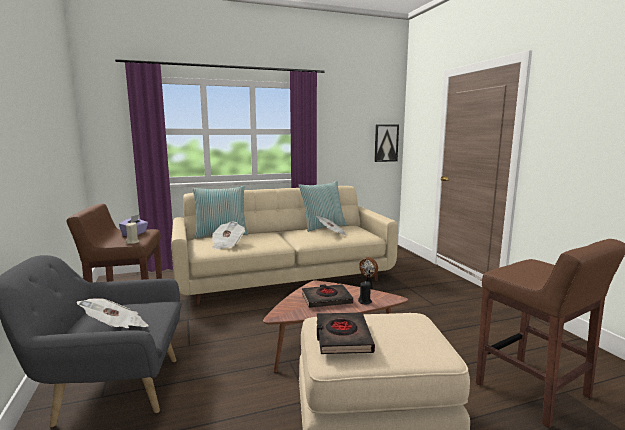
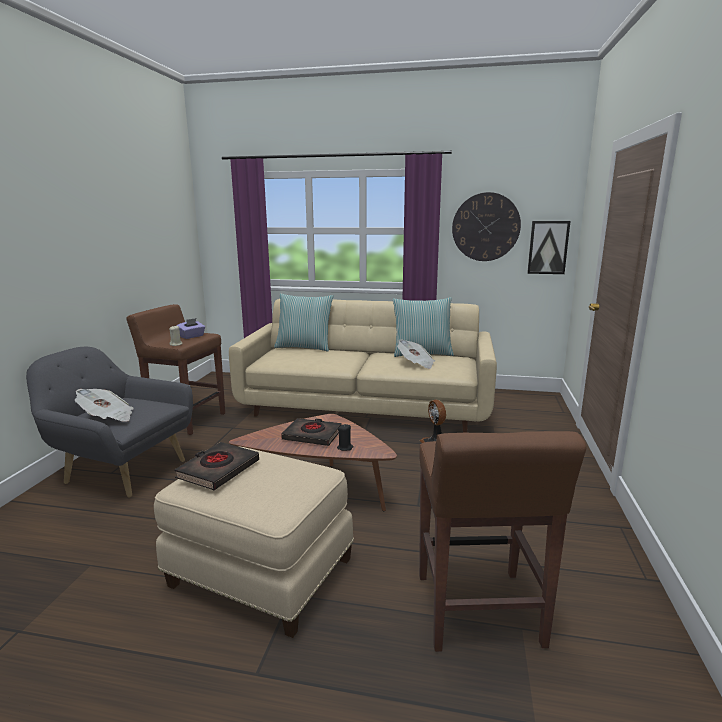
camera: 30 degrees right, 5 degrees up
newspaper [211,222,245,249] -> none
none -> wall clock [452,192,521,261]

